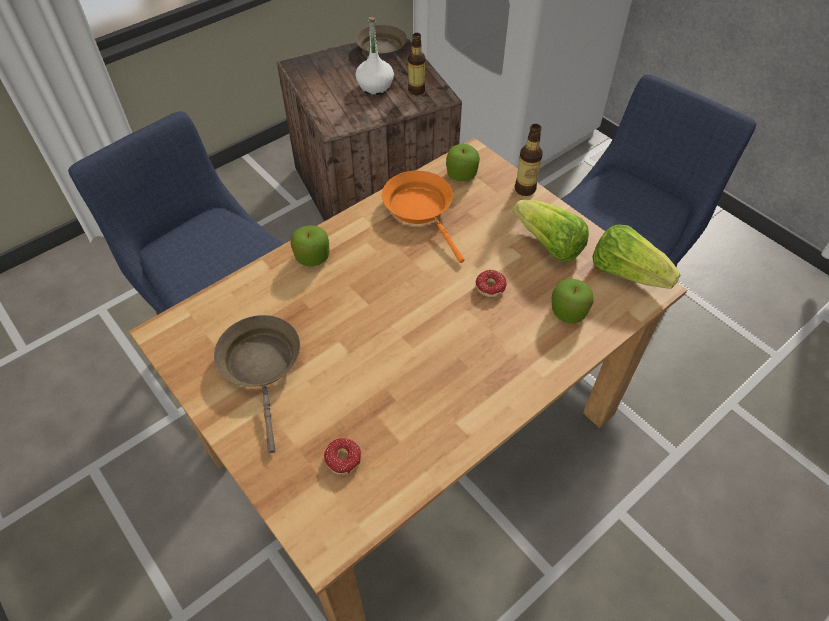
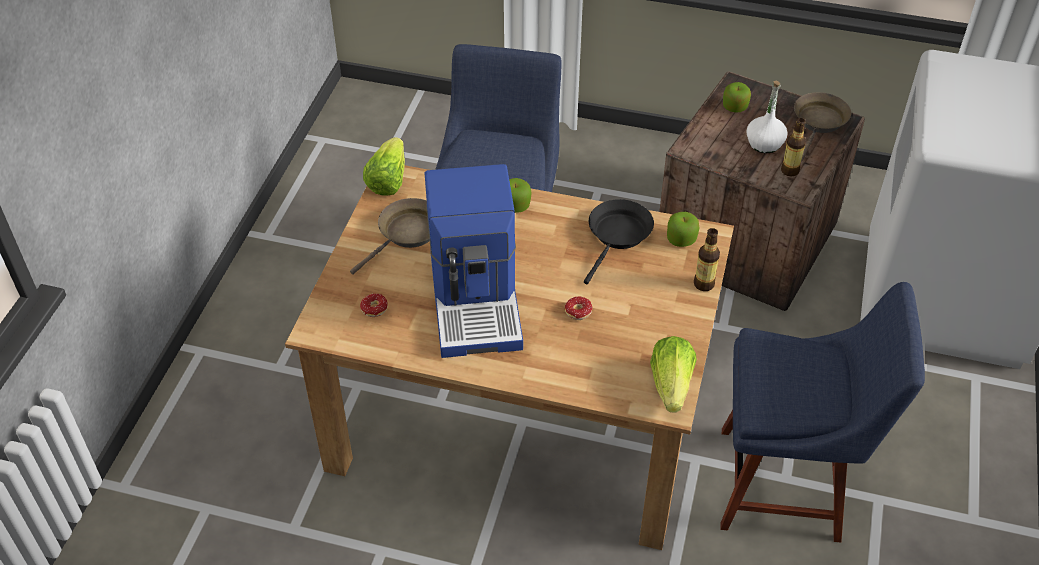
camera: 55 degrees right, 5 degrees down
orange frying pan [382,171,464,263] -> black frying pan [584,199,654,284]
lettuce [513,199,589,262] -> lettuce moved to [363,137,405,195]
apple [552,279,594,323] -> apple moved to [723,82,751,112]
none -> coffee machine [425,164,523,358]

